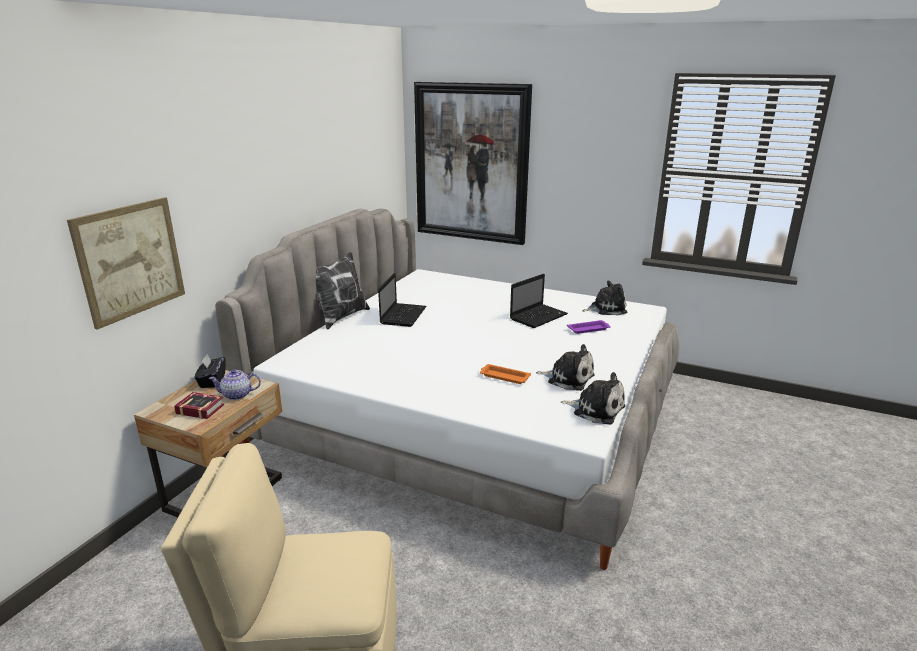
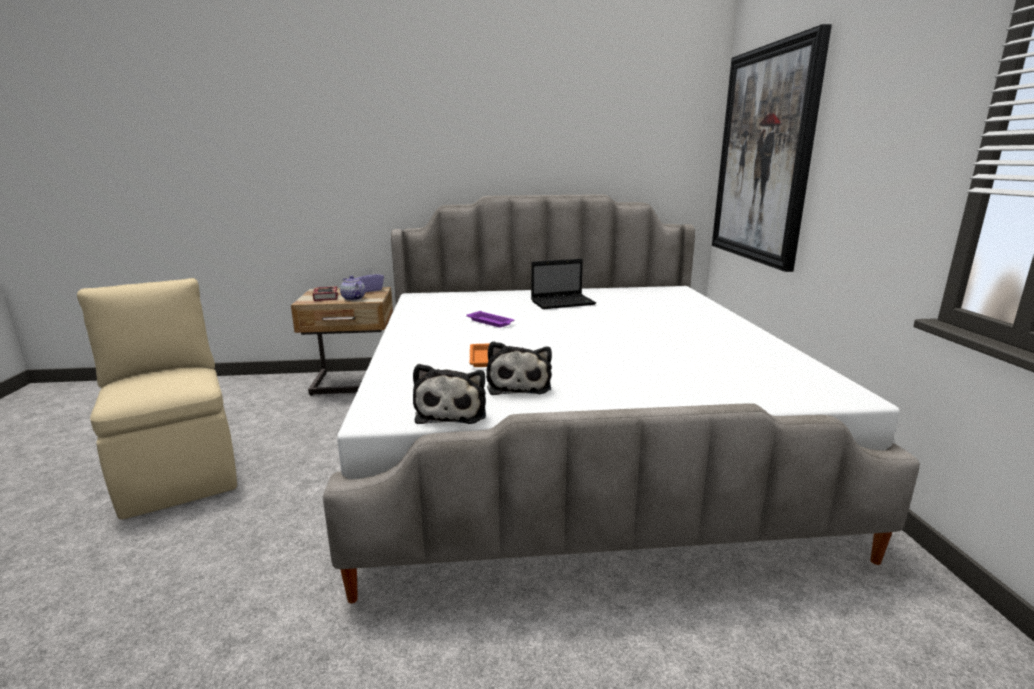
camera: 60 degrees right, 5 degrees down
picture [67,197,185,330] -> none
black tissue box [194,354,226,388] -> purple tissue box [356,268,384,292]
pillow [316,252,370,329] -> none
laptop [510,274,568,328] -> none
purple tray [567,320,611,334] -> purple tray moved to [467,311,514,327]
plush toy [583,280,627,316] -> none

